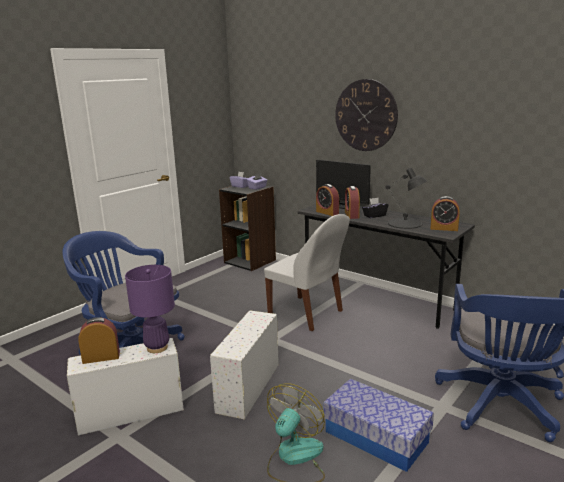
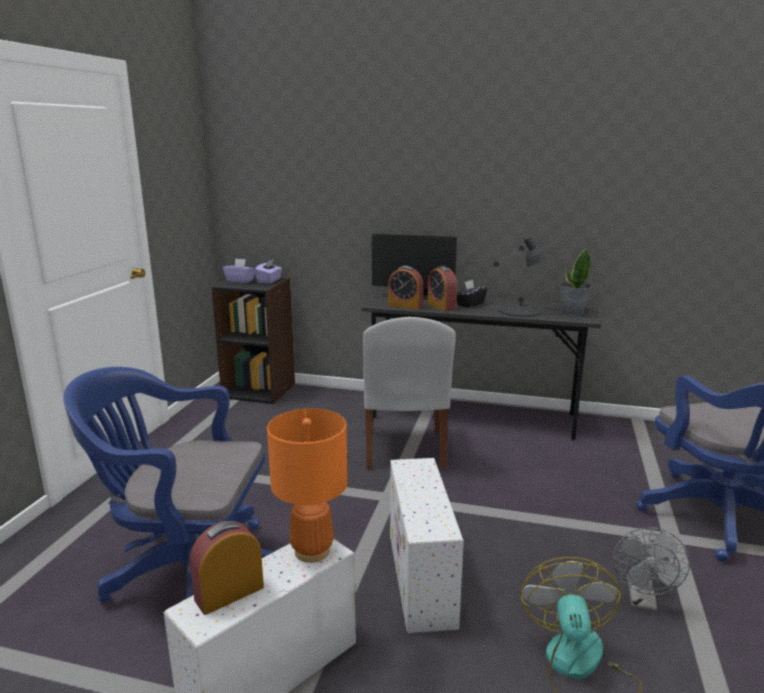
camera: 25 degrees left, 0 degrees up
purple table lamp [125,265,175,353] -> orange table lamp [267,409,348,563]
white chair [264,214,350,331] -> white chair turned 75 degrees clockwise [363,317,456,469]
storage box [323,379,434,472] -> grey fan [613,527,690,611]
wall clock [335,79,398,151] -> none
alarm clock [430,196,460,231] -> potted plant [559,246,591,315]

